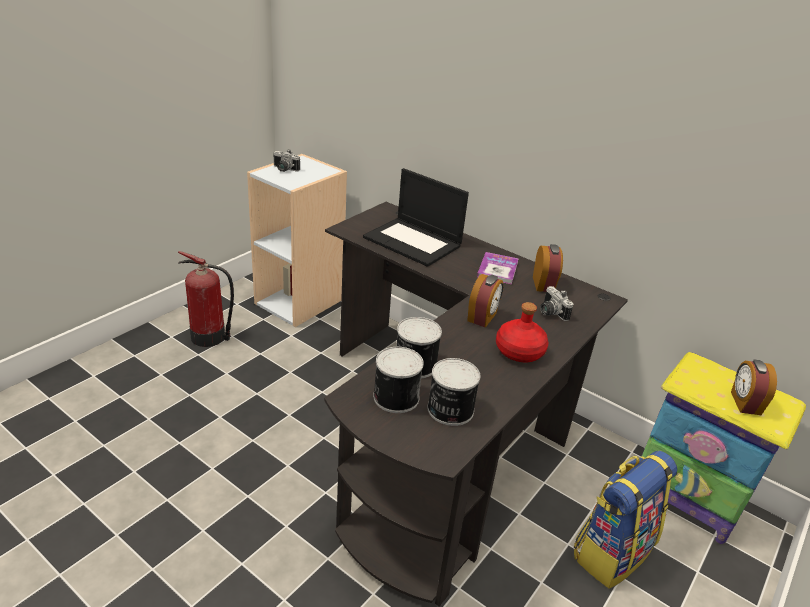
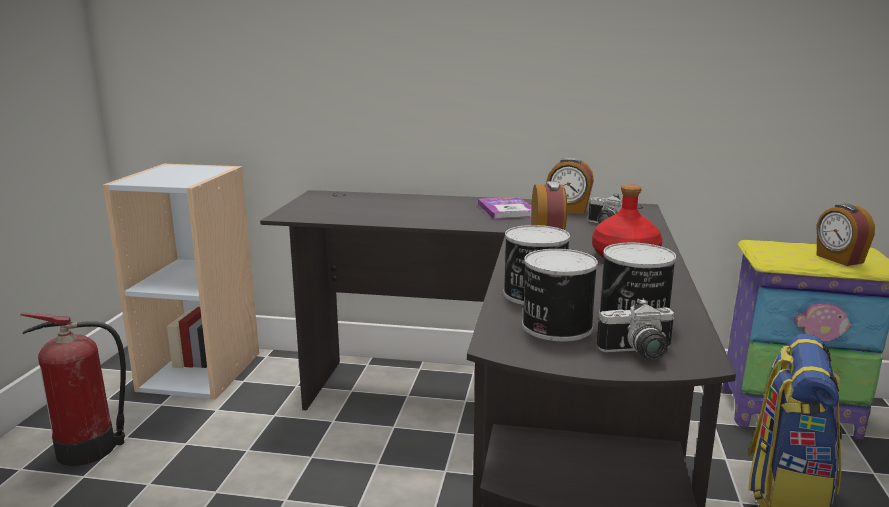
camera: 25 degrees left, 15 degrees down
camera [273,149,300,172] -> camera moved to [597,298,674,360]
laptop [363,168,469,267] -> none
alarm clock [533,244,563,292] -> alarm clock turned 135 degrees clockwise [546,157,594,214]

